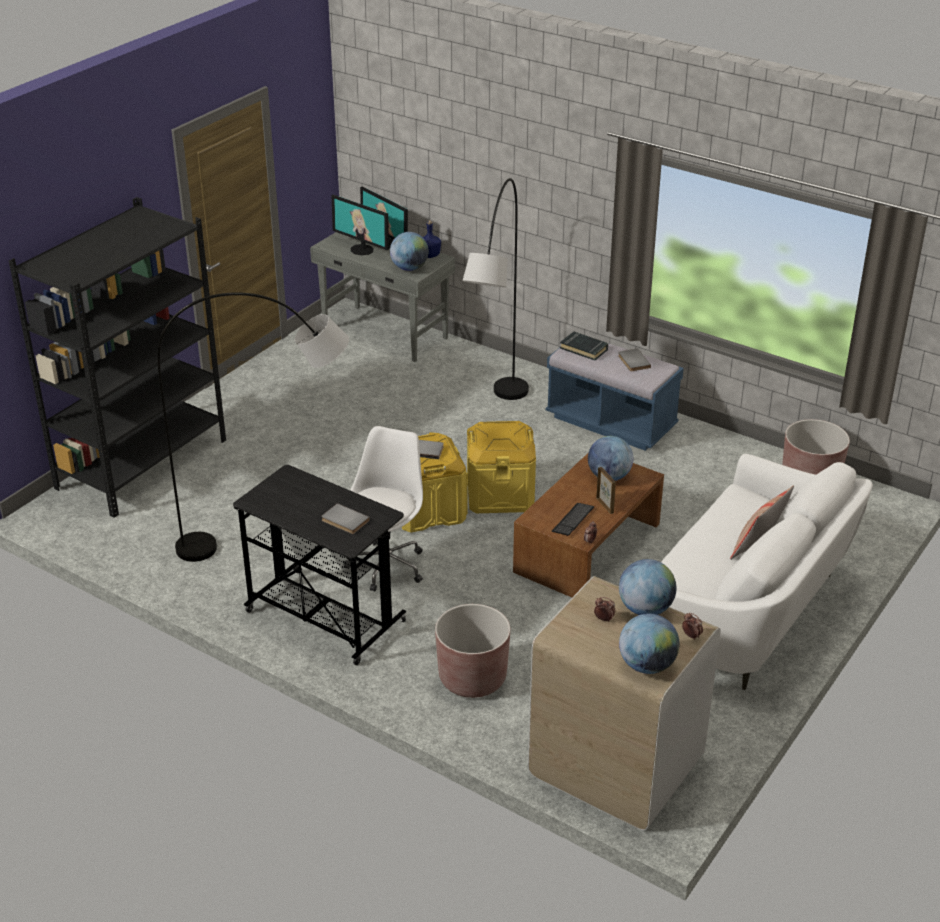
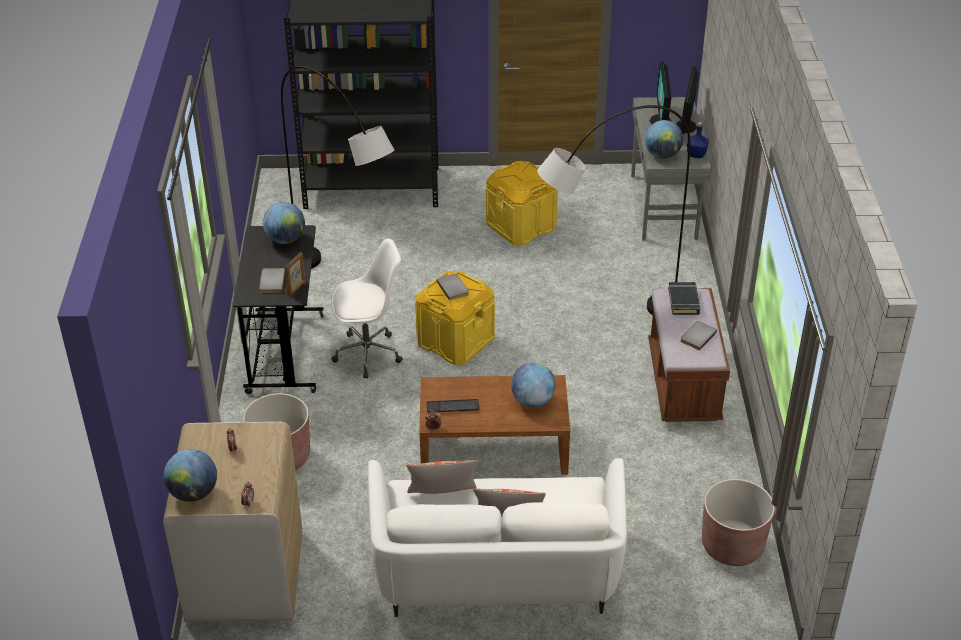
camera: 55 degrees right, 5 degrees up
yellow storage box [467,421,536,513] -> yellow storage box moved to [486,161,558,246]
blue bench [546,343,684,451] -> brown bench [648,288,730,422]
picture frame [596,467,616,514] -> picture frame moved to [285,252,306,296]
globe [619,559,676,615] -> globe moved to [263,202,305,244]
none -> pillow [407,460,478,494]

